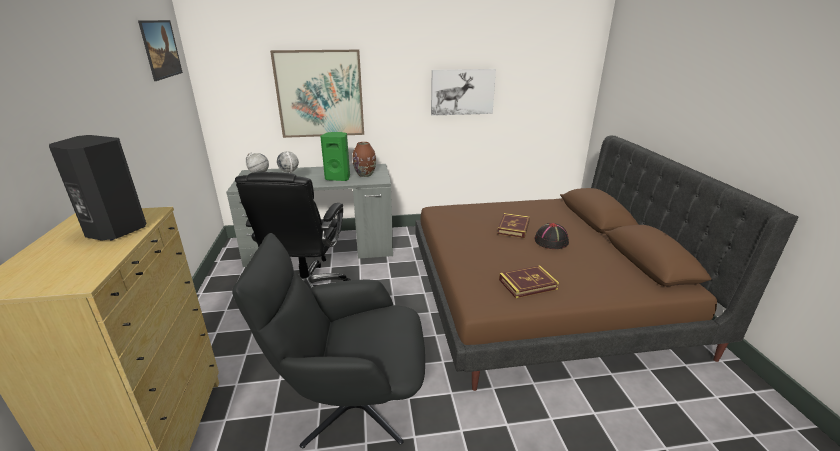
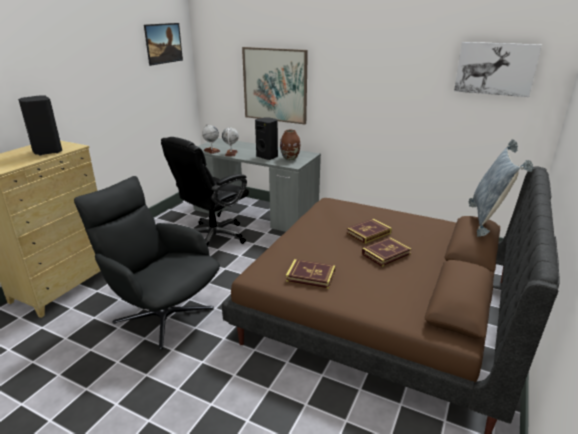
camera: 35 degrees right, 0 degrees up
green speaker [320,132,350,181] -> black speaker [255,117,278,160]
picture [431,69,496,116] -> picture moved to [454,42,542,97]
black hat [535,223,569,249] -> book [362,237,411,267]
none -> pillow [468,139,533,237]

